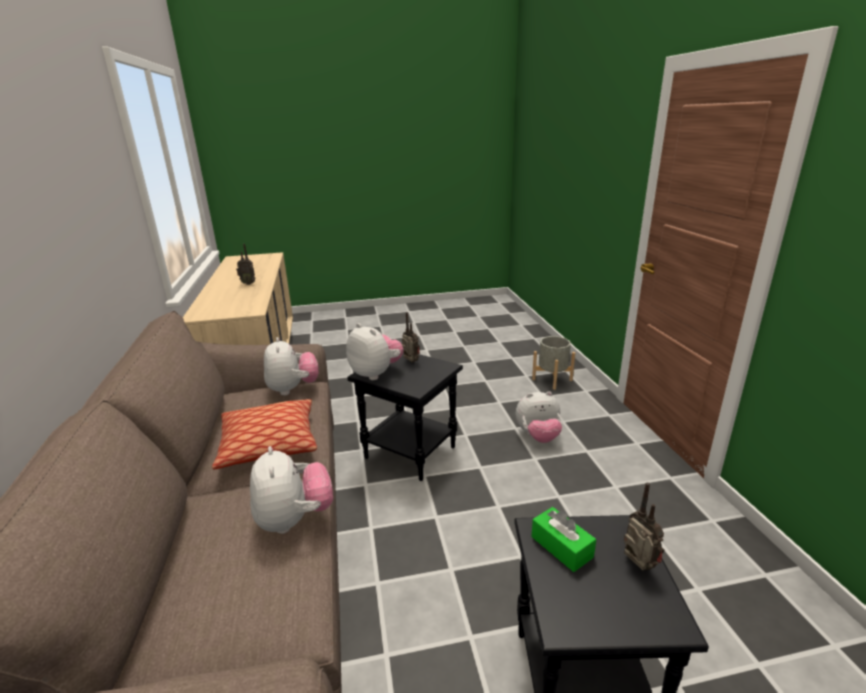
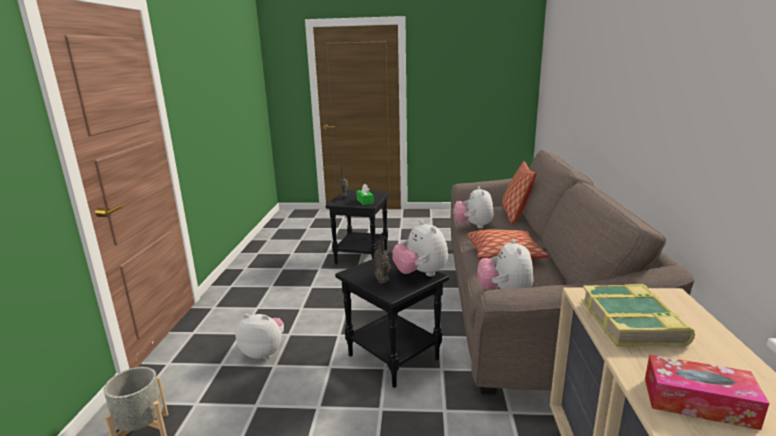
camera: 165 degrees left, 5 degrees down
radio [236,244,256,285] -> tissue box [645,354,769,430]
none -> pillow [502,161,537,225]
none -> book [581,284,695,347]

